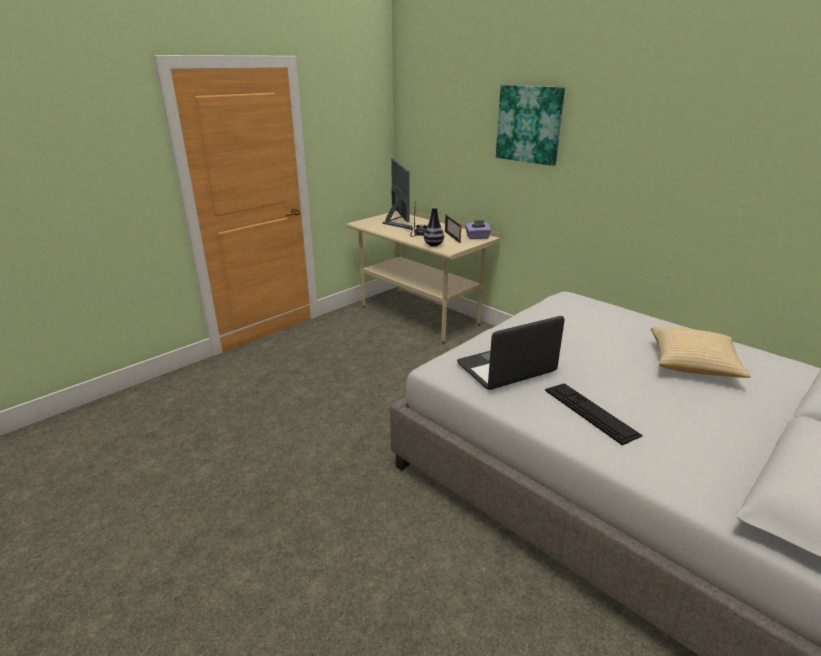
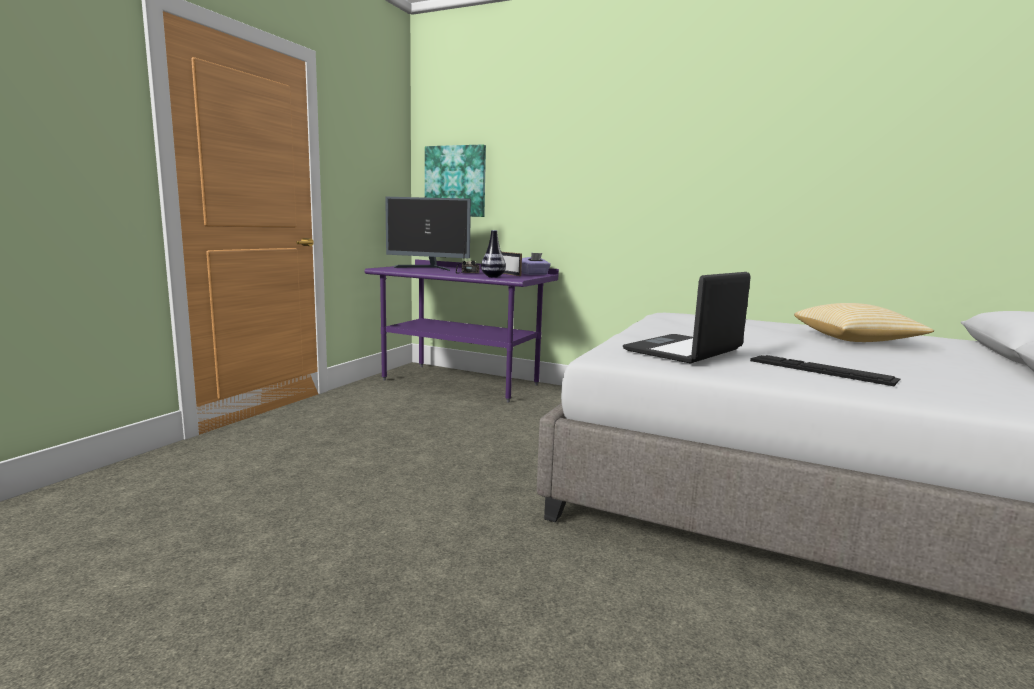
camera: 20 degrees left, 15 degrees down
beige desk [347,210,500,344] -> purple desk [365,259,559,403]
monitor [383,159,412,230] -> monitor turned 135 degrees clockwise [385,197,471,271]
picture [496,85,565,166] -> picture moved to [425,144,486,217]

